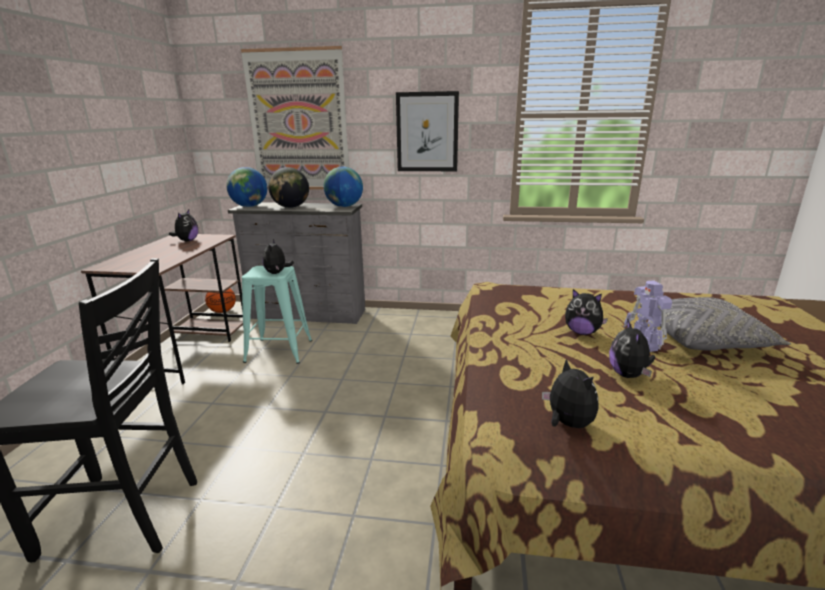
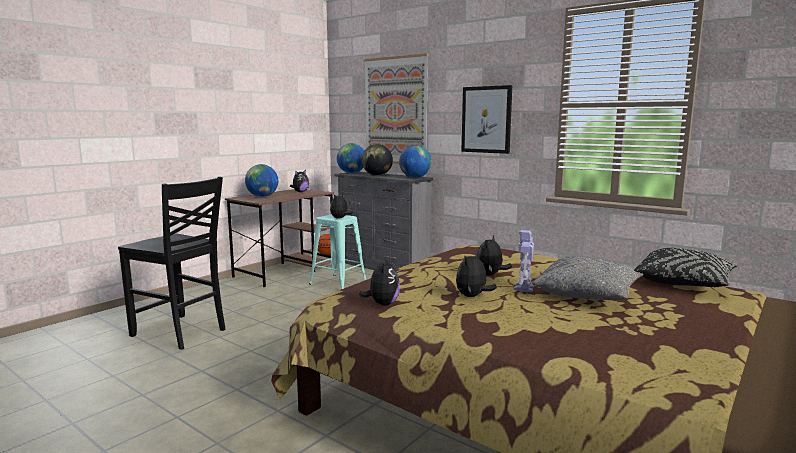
camera: 30 degrees right, 10 degrees down
plush toy [565,289,608,335] -> plush toy turned 60 degrees clockwise [478,235,512,276]
none -> globe [245,164,278,197]
none -> black pillow [634,248,738,288]

